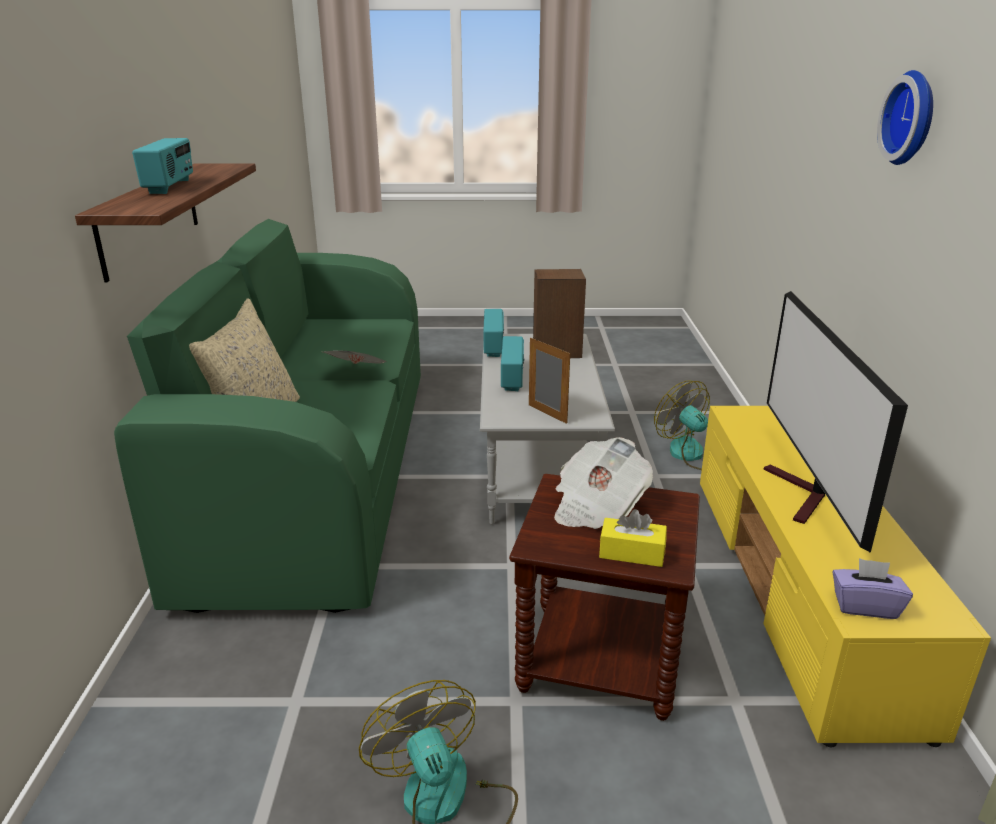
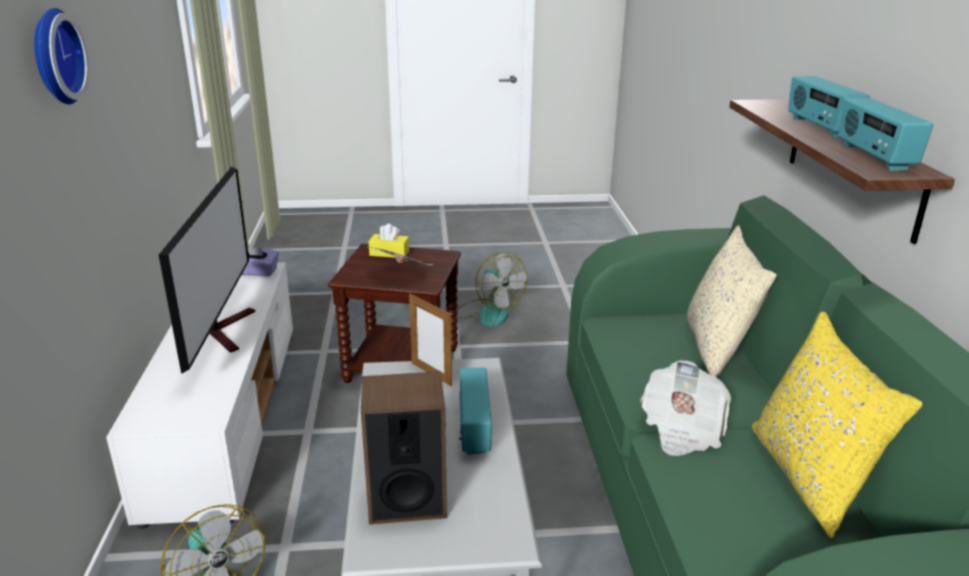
camera: 175 degrees right, 0 degrees up
radio [483,309,504,357] -> radio moved to [838,98,933,171]
yellow tv stand [700,406,991,747] -> white tv stand [106,262,293,529]
none -> yellow pillow [752,312,922,538]

